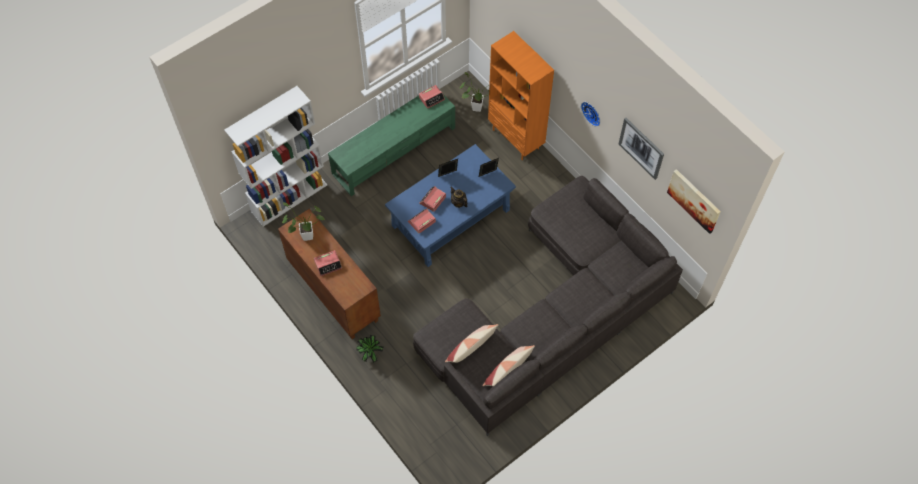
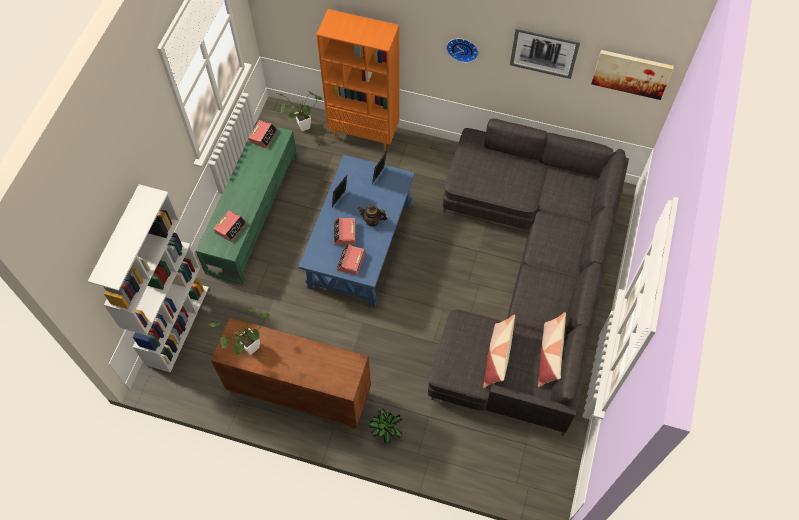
camera: 35 degrees left, 0 degrees up
alarm clock [314,250,342,276] -> alarm clock moved to [214,210,247,242]

